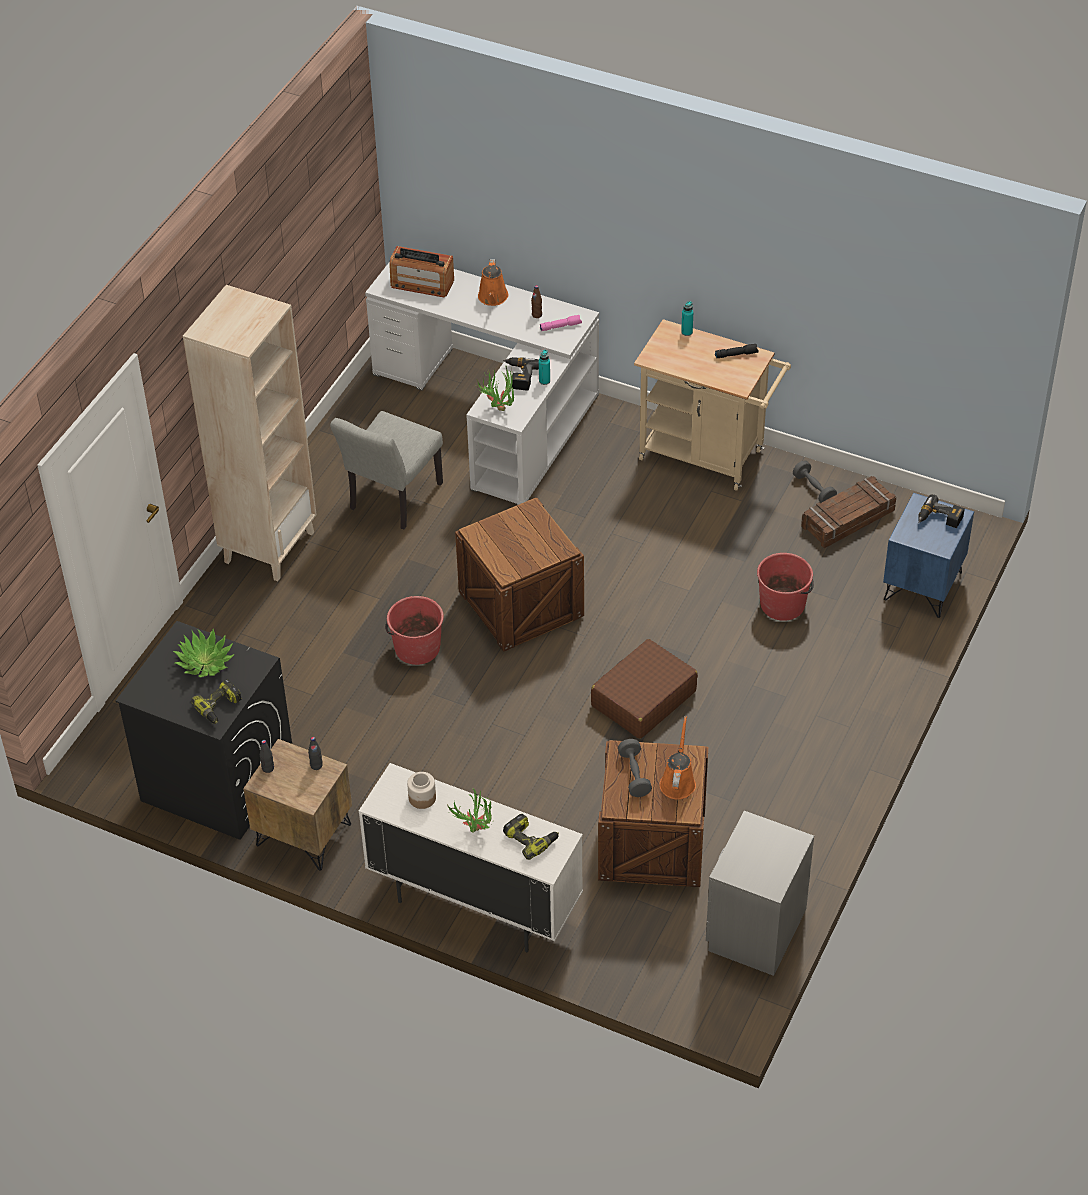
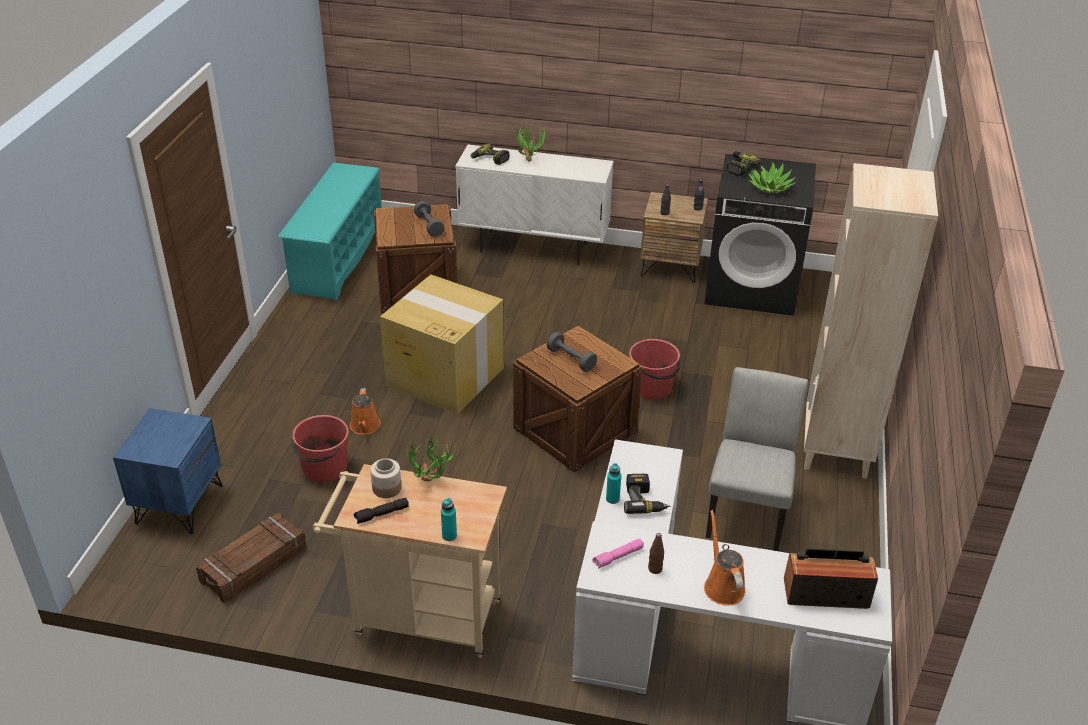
camera: 165 degrees right, 10 degrees down
jar [407,772,436,809] -> jar moved to [370,459,402,498]
potted plant [475,366,514,411] -> potted plant moved to [407,435,455,481]
brown suitcase [591,639,698,739] -> cardboard box [380,274,504,414]
orange watering can [660,716,696,800] -> orange watering can moved to [350,388,381,435]
grey nightstand [706,811,814,976] -> turquoise shoe rack [278,162,382,301]
grey dumbbell [793,461,837,503] -> grey dumbbell moved to [547,332,597,372]
power drill [918,494,965,528] -> none

